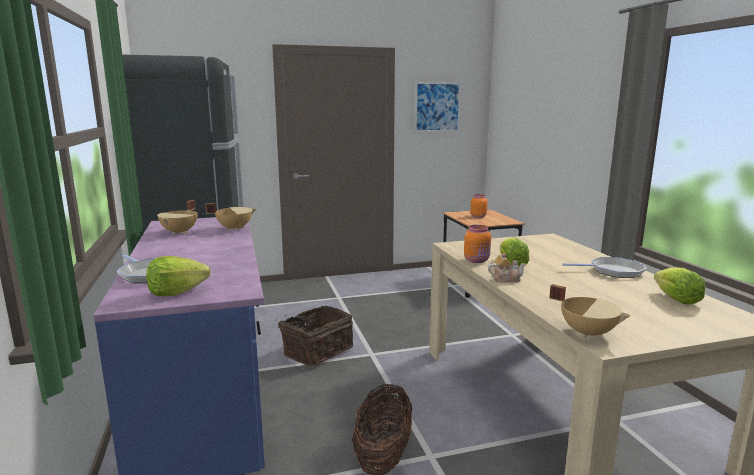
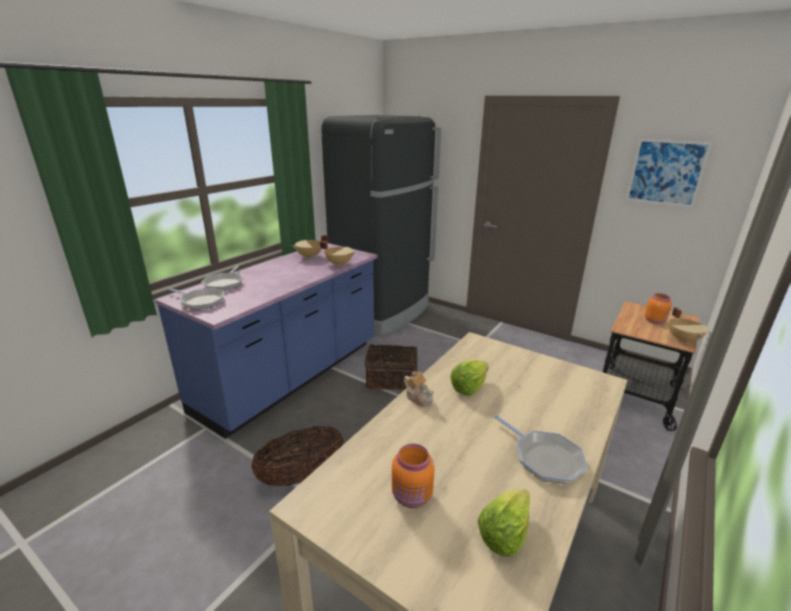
camera: 50 degrees right, 10 degrees up
lettuce [146,256,210,296] -> frying pan [169,288,224,310]
orange jar [464,225,491,263] -> orange jar moved to [392,444,435,508]
beige cooking pot [549,284,631,338] -> beige cooking pot moved to [669,308,708,344]

